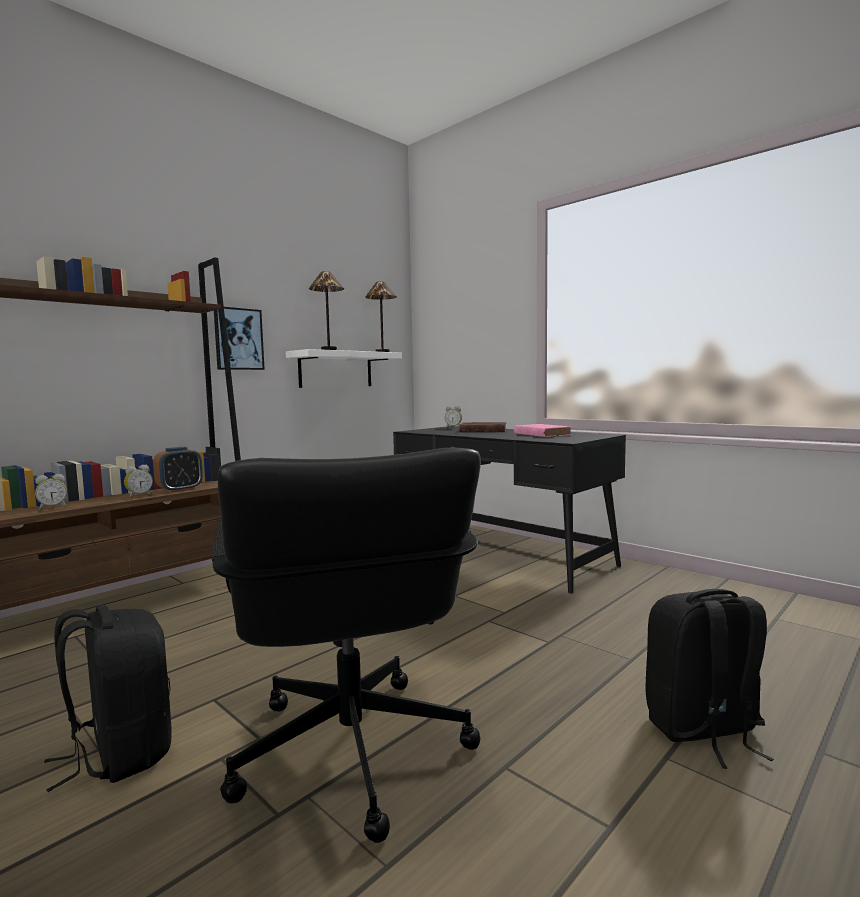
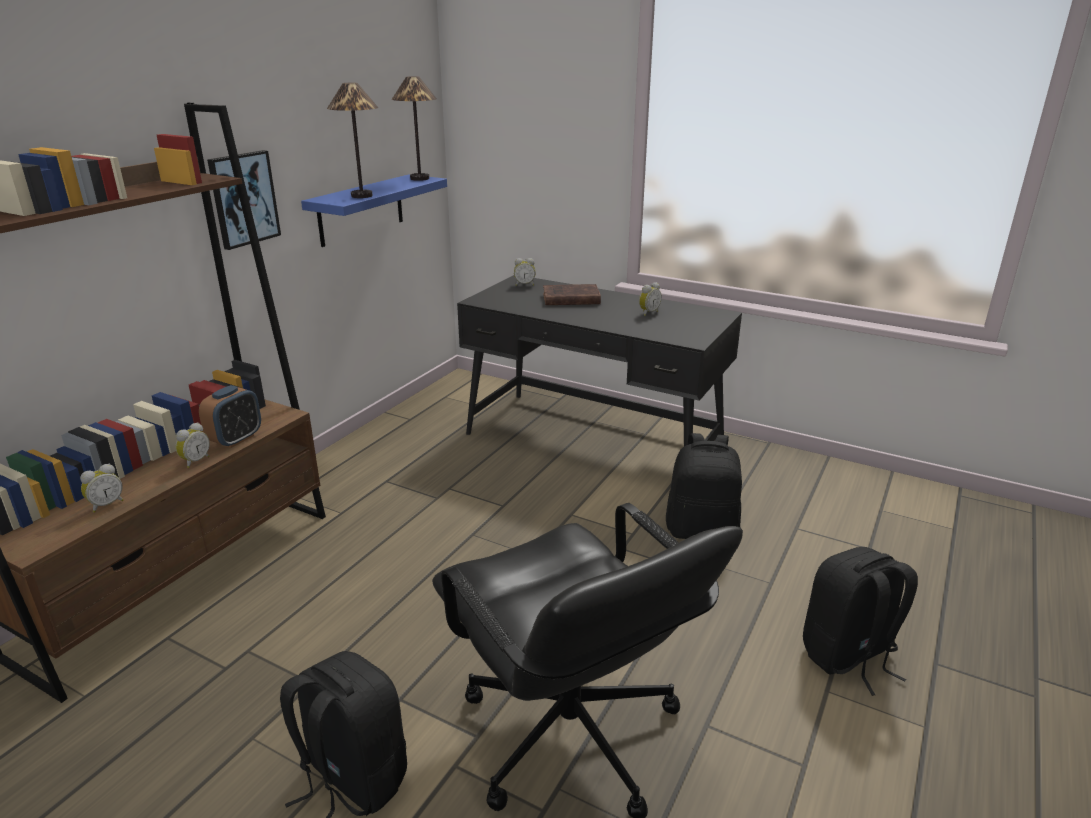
camera: 15 degrees left, 20 degrees up
white shelf [286,349,402,388] -> blue shelf [301,174,447,247]
pink book [514,424,572,437] -> alarm clock [639,282,662,316]
none -> black backpack [666,433,742,539]

